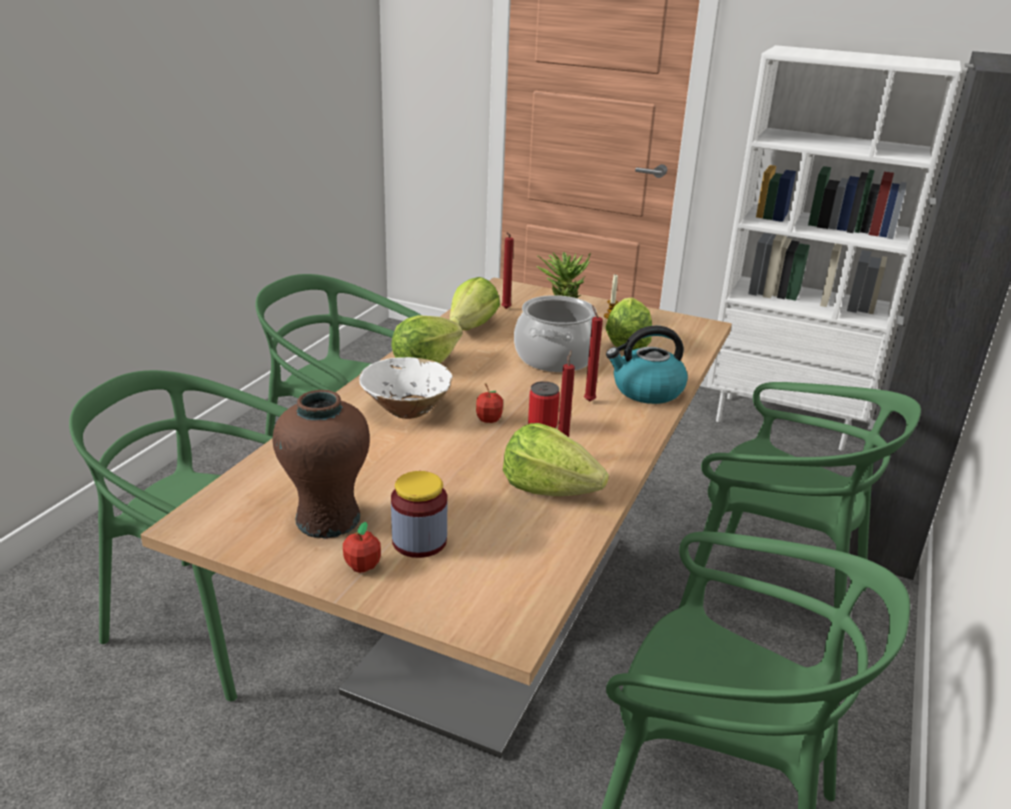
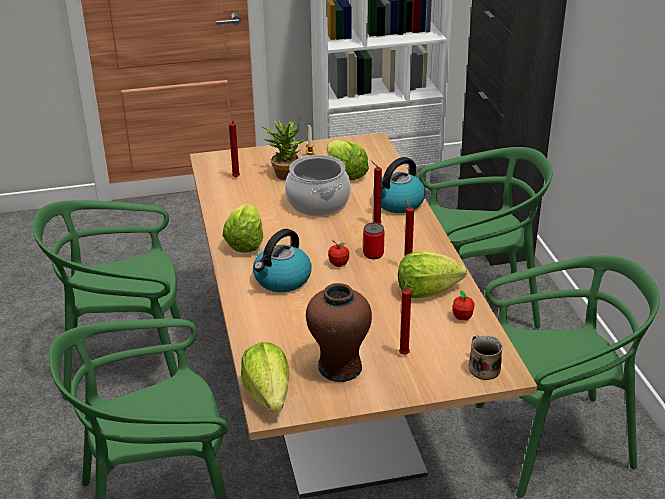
camera: 35 degrees left, 5 degrees up
apple [343,522,381,573] -> apple moved to [452,291,475,321]
white bowl [359,357,453,419] -> kettle [253,229,312,292]
jar [391,471,447,558] -> red candle [399,279,411,355]
lettuce [449,277,500,330] -> lettuce moved to [241,342,289,412]
none -> mug [469,335,503,380]

